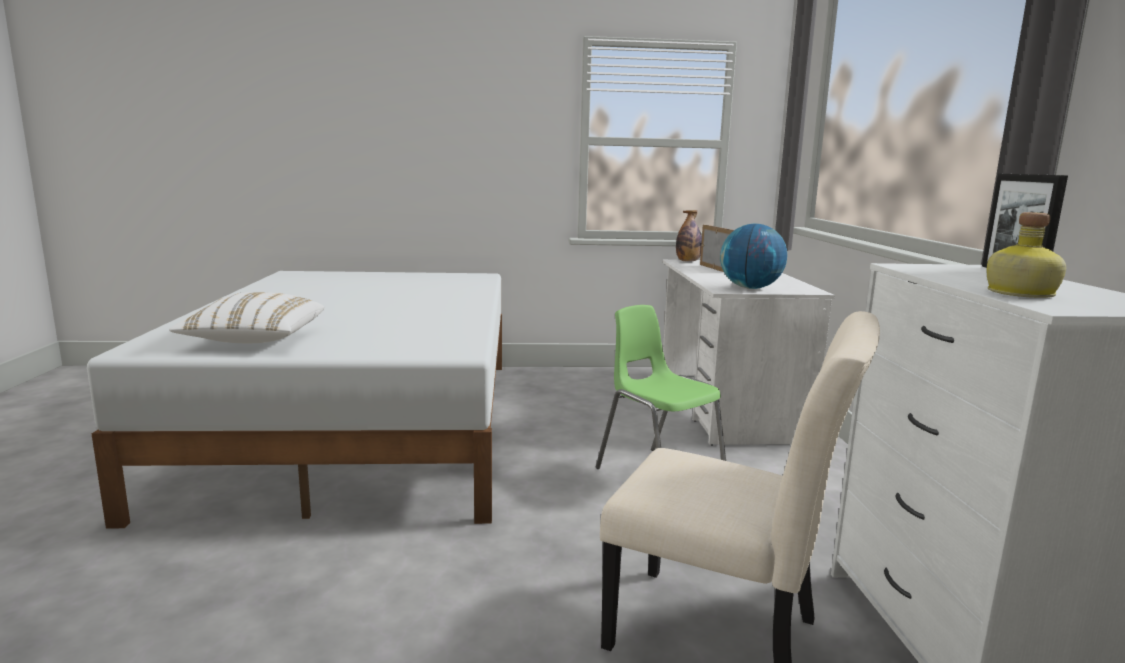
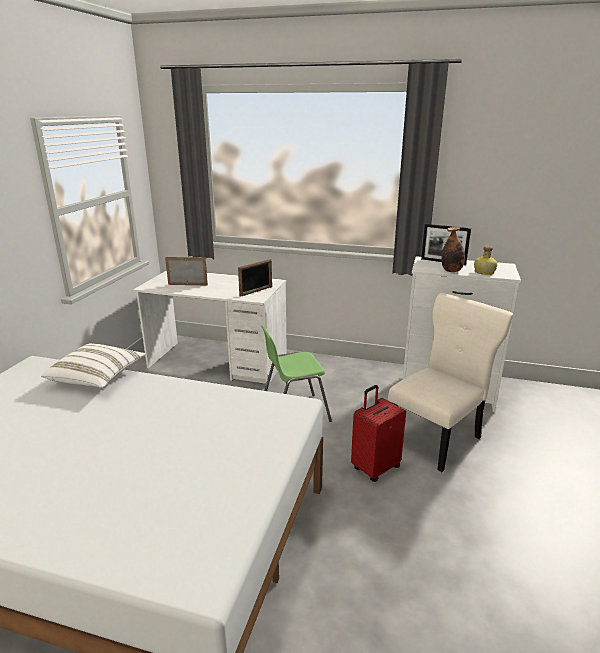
camera: 70 degrees left, 10 degrees up
white pillow [169,292,324,343] -> white pillow moved to [41,343,146,388]
bottle [676,210,702,262] -> bottle moved to [442,227,465,272]
globe [720,224,787,289] -> picture frame [238,259,272,297]
none -> red suitcase [351,385,406,482]

